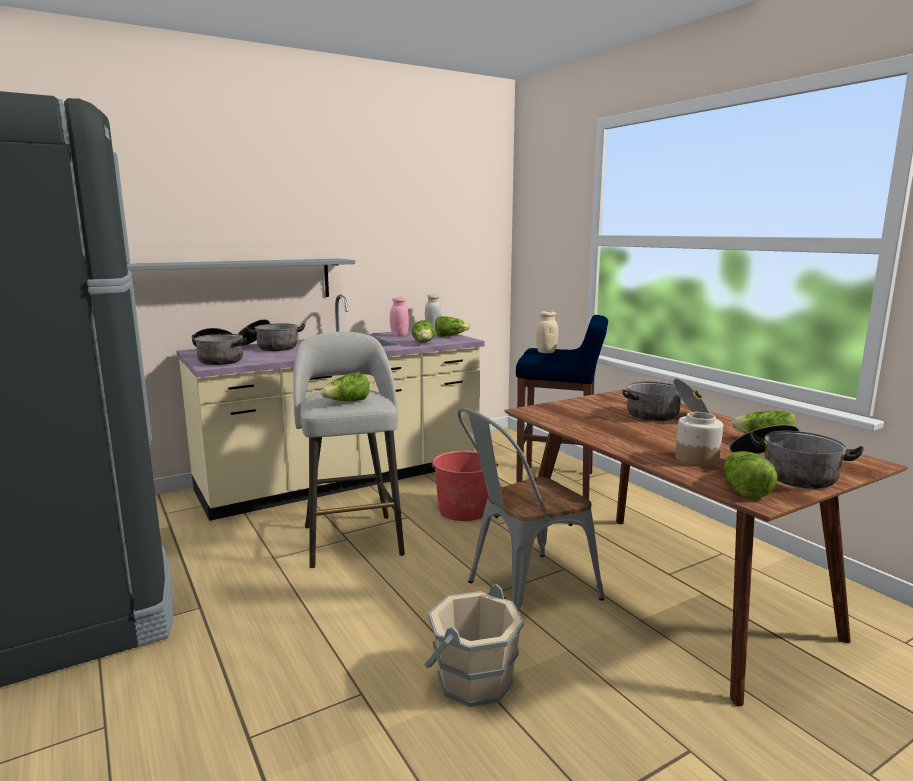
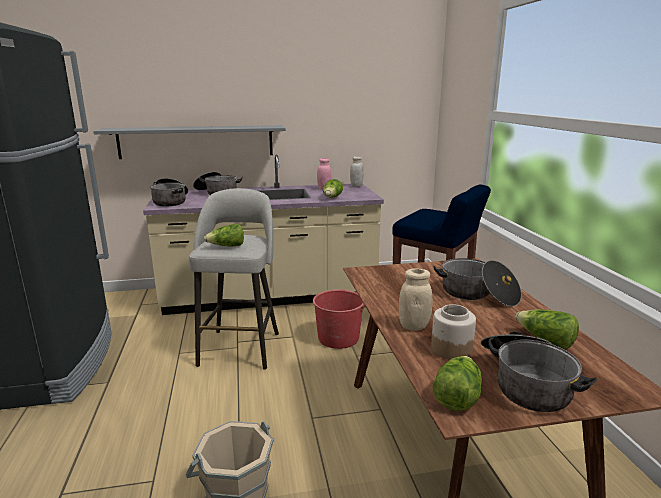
camera: 20 degrees right, 5 degrees up
lettuce [435,316,471,337] -> none
grey chair [458,408,604,612] -> none
beige jar [536,311,558,353] -> beige jar moved to [399,268,432,331]

